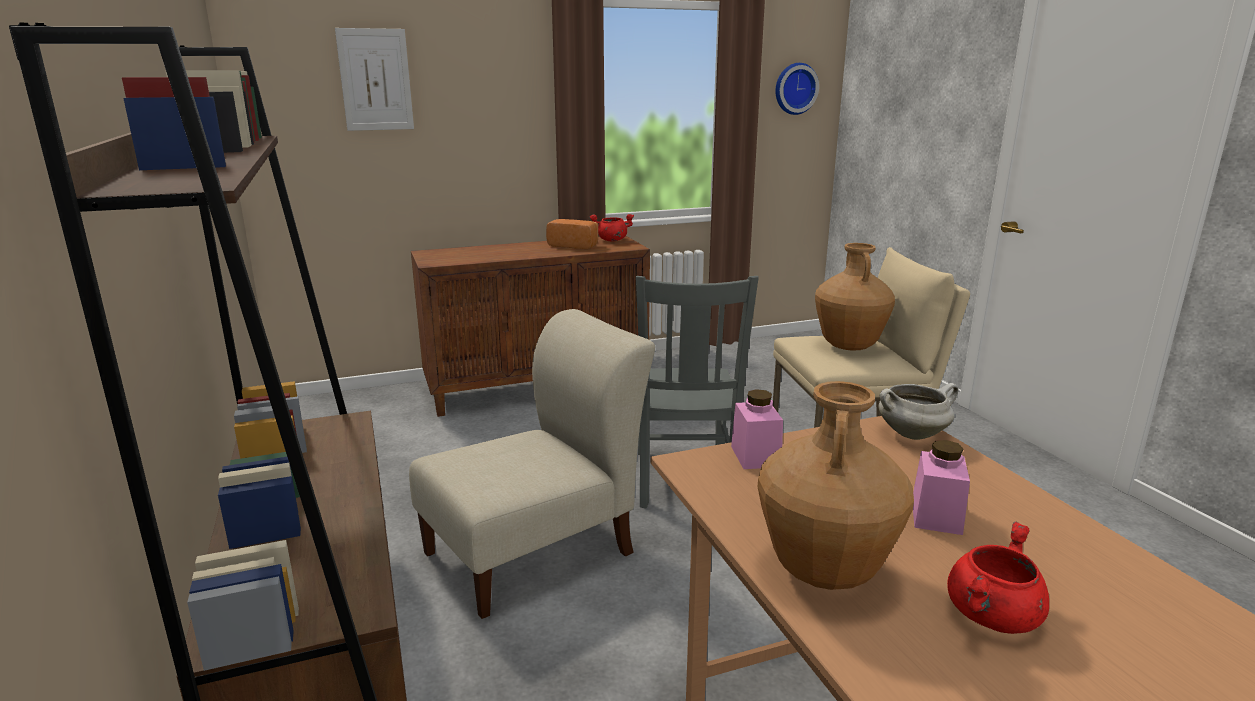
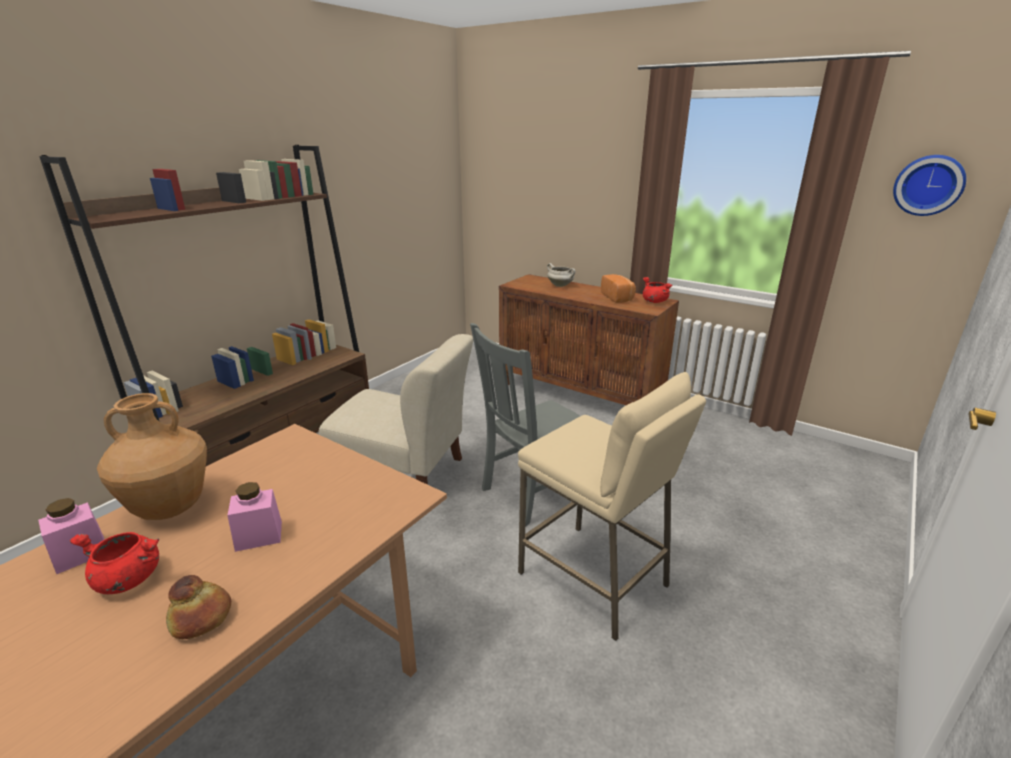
camera: 55 degrees right, 5 degrees up
picture [335,28,414,131] -> none
pink jar [731,389,783,469] -> pink jar moved to [38,498,105,574]
brown vase [815,243,895,350] -> none
white cooking pot [878,383,959,440] -> white cooking pot moved to [547,263,575,287]
none -> bread [166,575,231,639]

